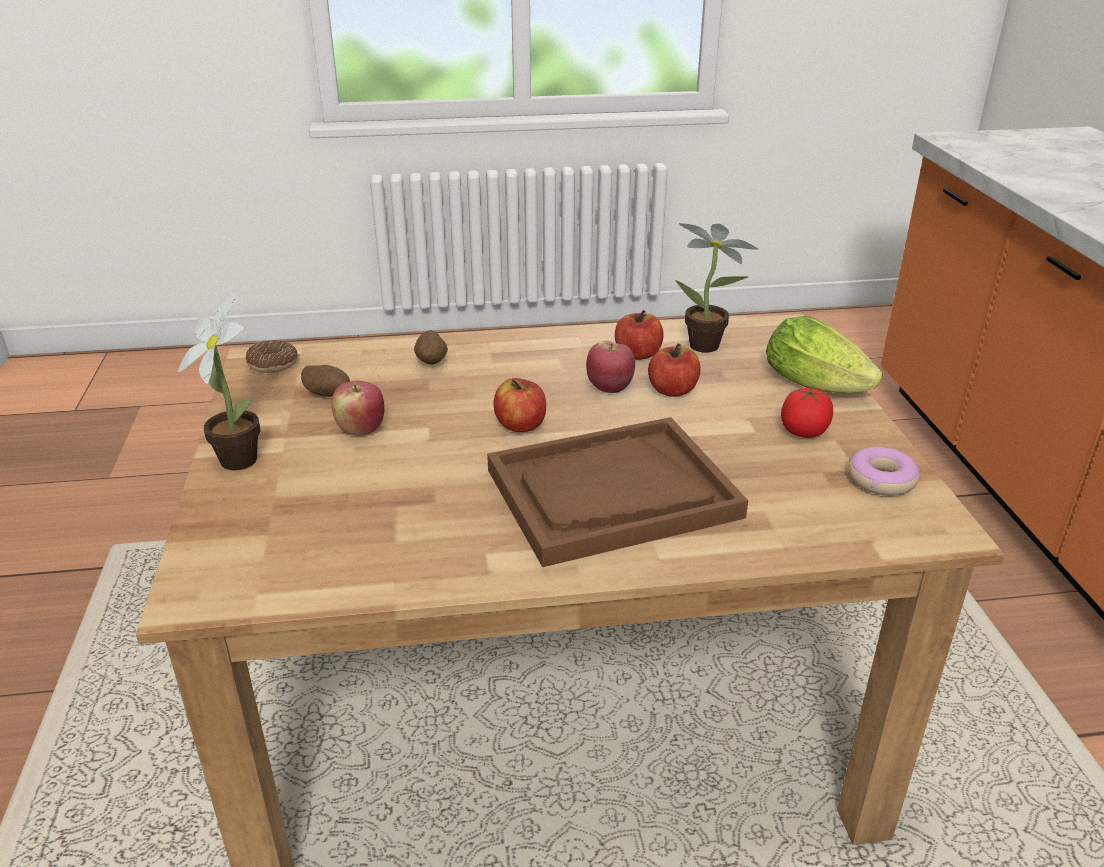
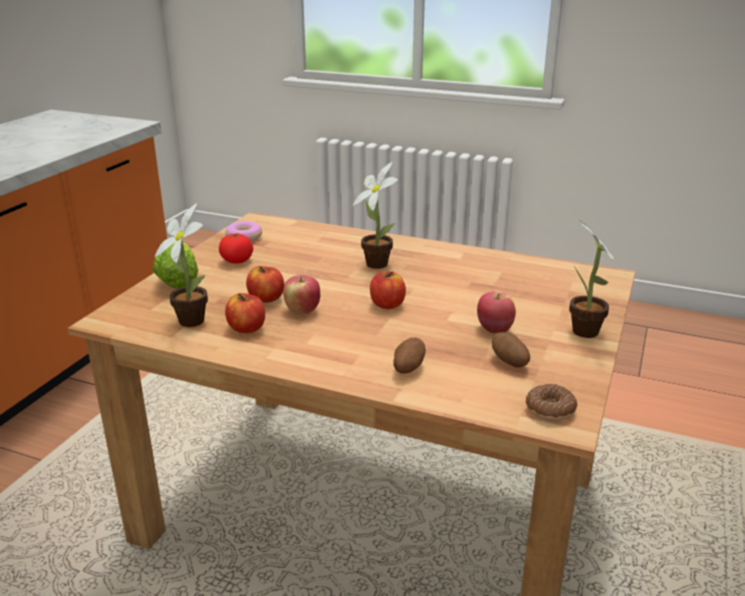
camera: 150 degrees left, 5 degrees down
brown tray [487,417,748,567] -> potted plant [353,162,398,269]

